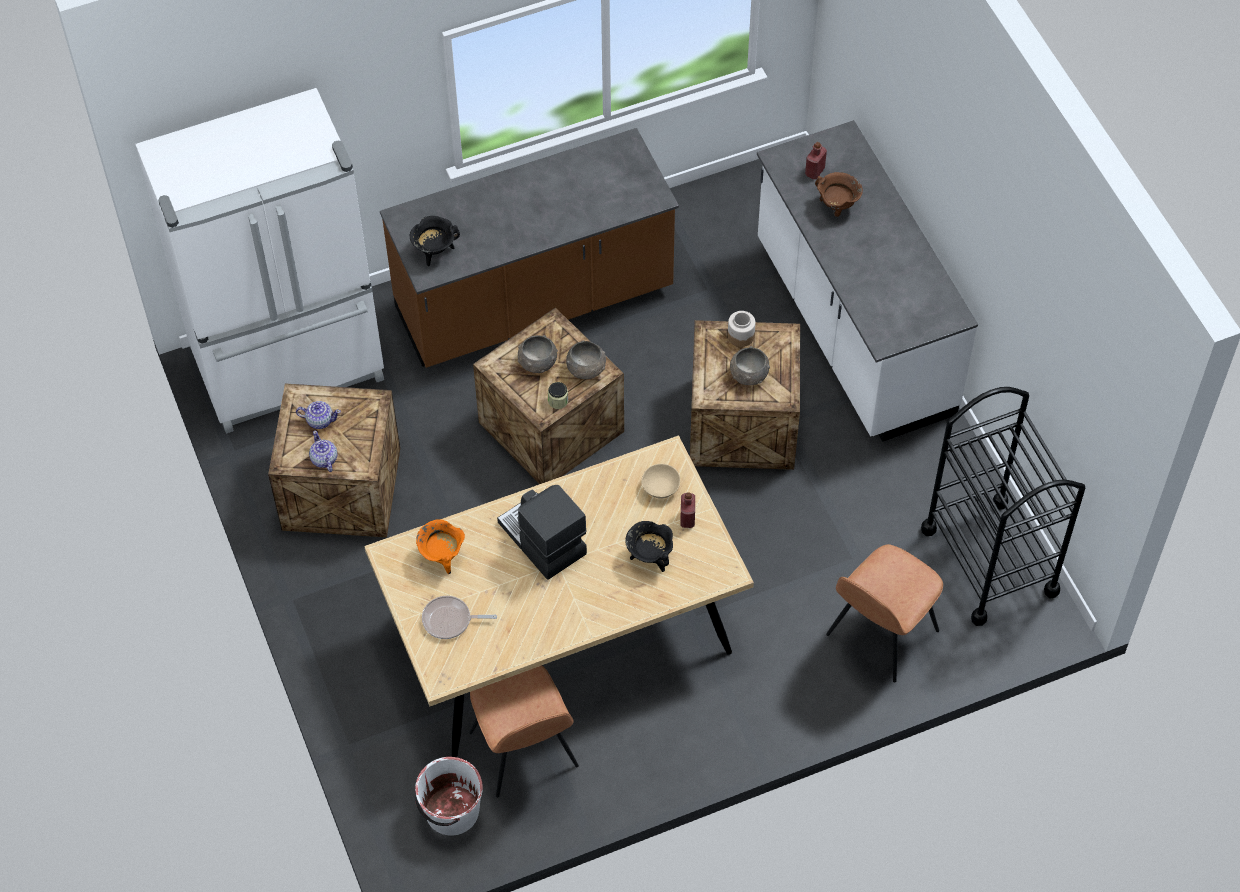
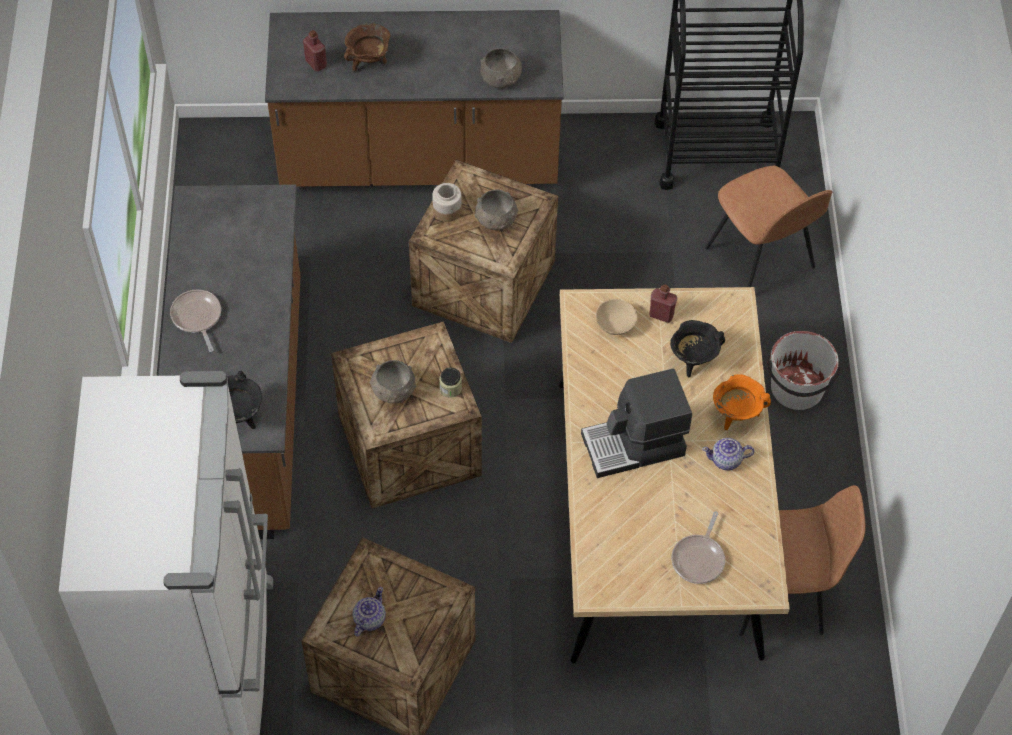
camera: 70 degrees left, 0 degrees up
teapot [309,430,338,472] -> teapot moved to [702,438,754,470]
white bucket [415,757,483,836] -> white bucket moved to [767,331,840,410]
orange cooking pot [416,519,465,574] -> orange cooking pot moved to [713,374,771,430]
grey bowl [566,340,606,379] -> grey bowl moved to [480,48,522,88]
white counter [757,120,978,442] -> brown counter [265,10,564,187]
none -> frying pan [170,289,221,352]

